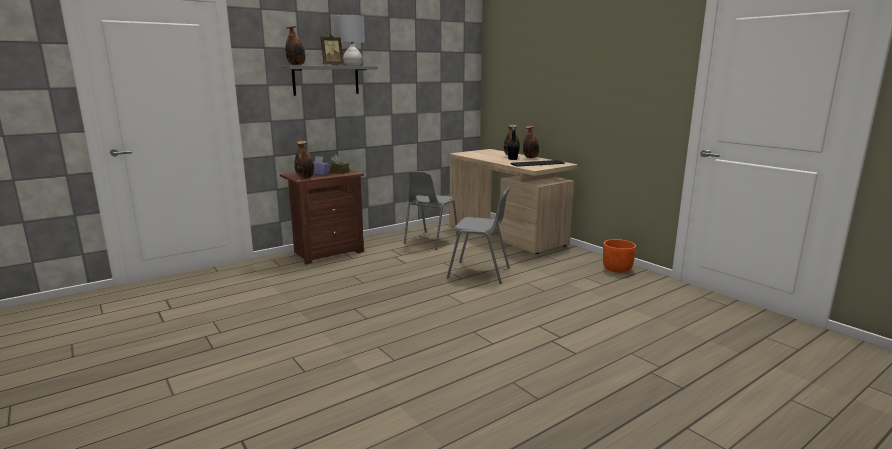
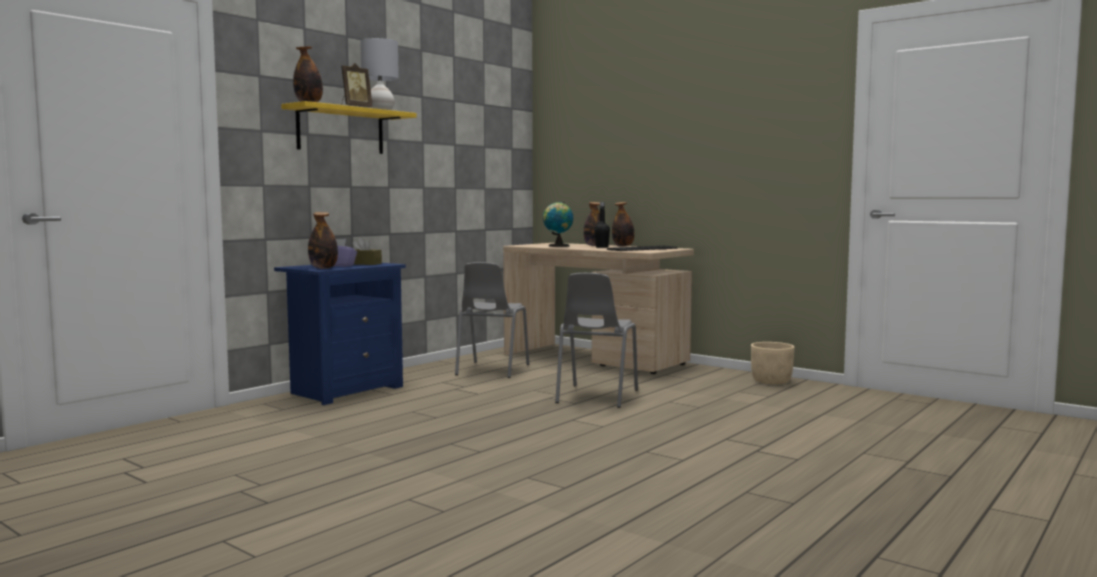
camera: 15 degrees left, 10 degrees down
brown nightstand [280,169,364,265] -> blue nightstand [274,263,406,405]
grey shelf [281,66,378,96] -> yellow shelf [281,101,417,154]
grey chair [447,187,510,284] -> grey chair turned 105 degrees clockwise [555,273,638,408]
orange planter [603,239,636,273] -> beige planter [751,342,795,384]
none -> globe [543,202,573,247]

